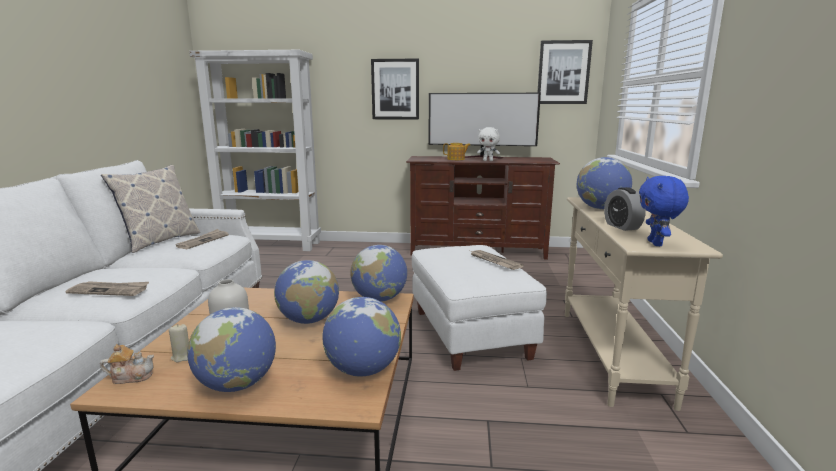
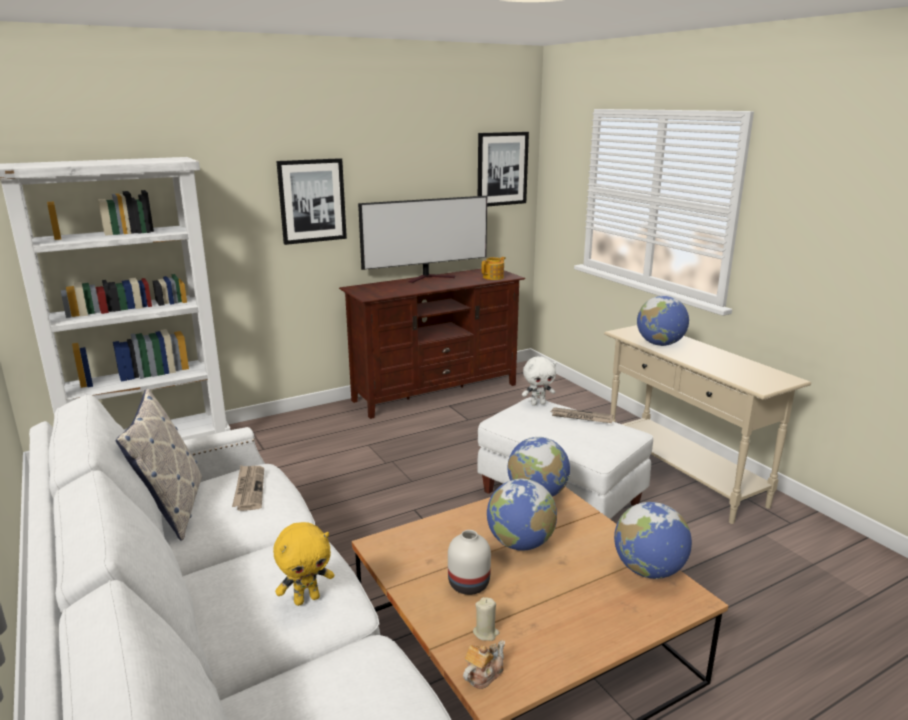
camera: 35 degrees left, 5 degrees up
newspaper [66,281,149,296] -> yellow plush toy [273,522,334,606]
globe [187,307,276,392] -> none
teapot [443,143,471,160] -> teapot moved to [482,257,506,280]
white plush toy [477,127,500,161] -> white plush toy moved to [522,357,556,406]
alarm clock [604,187,646,231] -> none
blue plush toy [639,176,689,246] -> none

